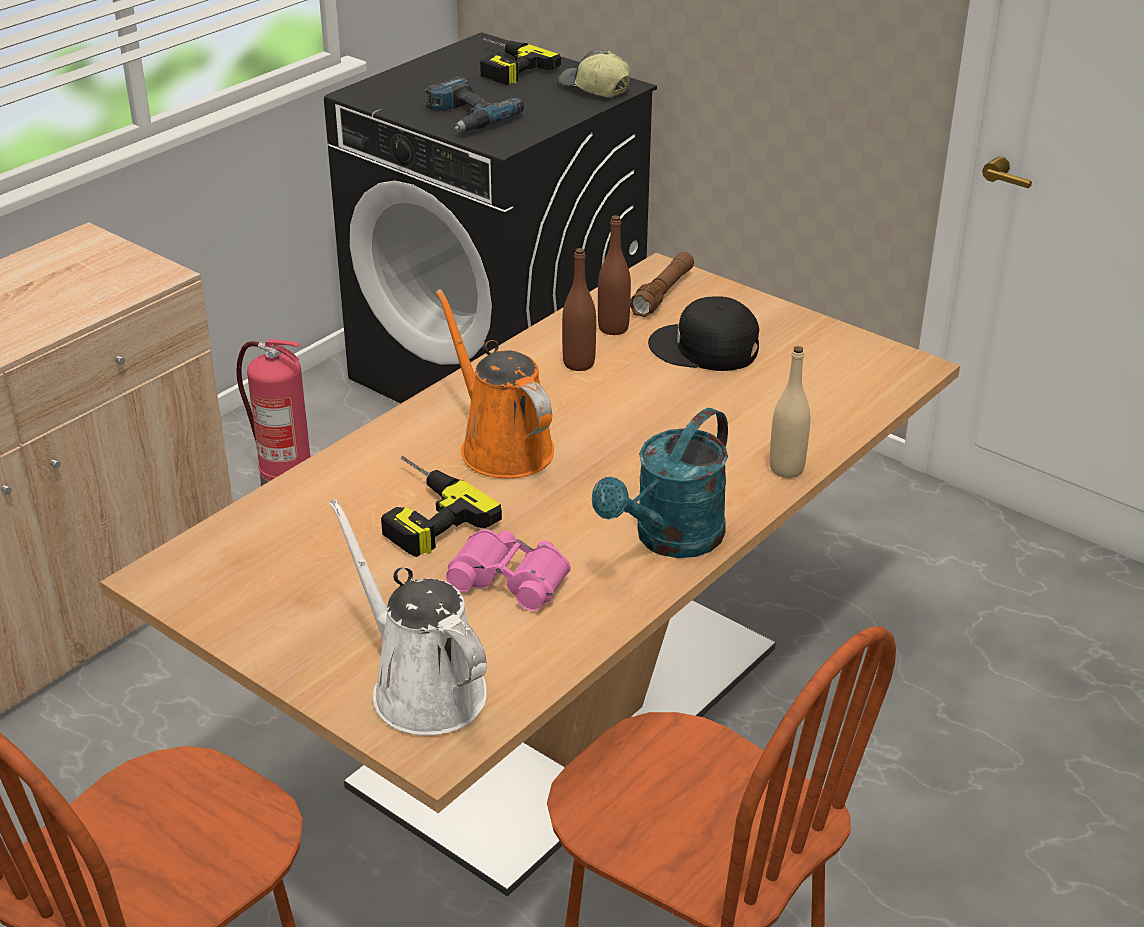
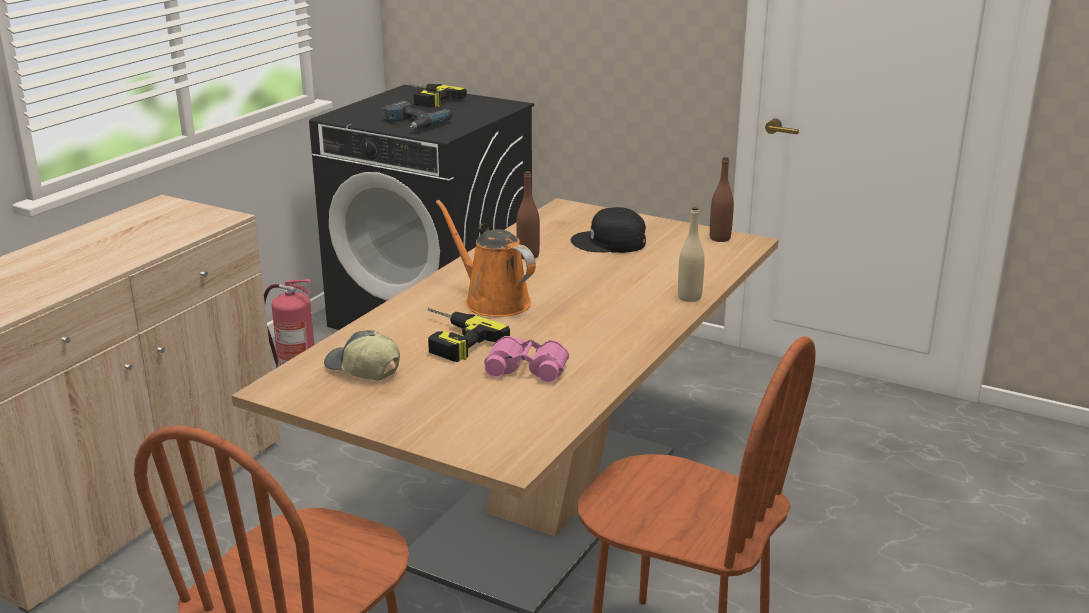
camera: 10 degrees left, 10 degrees down
white watering can [329,499,487,736] -> none
cap [558,50,631,97] -> cap moved to [324,330,400,380]
turquoise watering can [592,408,728,558] -> none
brown bottle [598,215,631,335] -> brown bottle moved to [710,157,734,242]
brown flashlight [630,252,694,317] -> none

